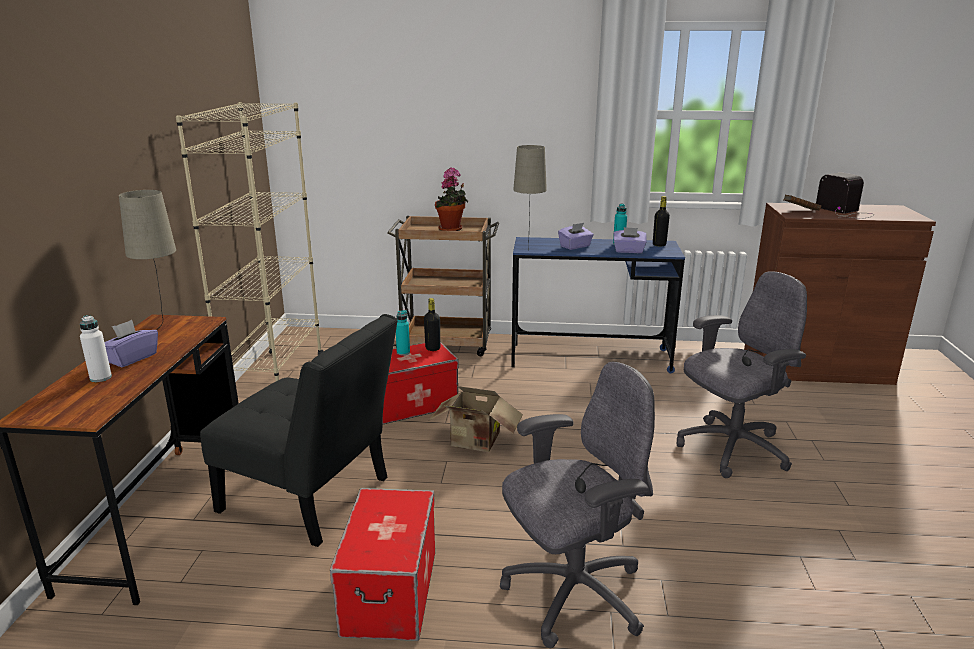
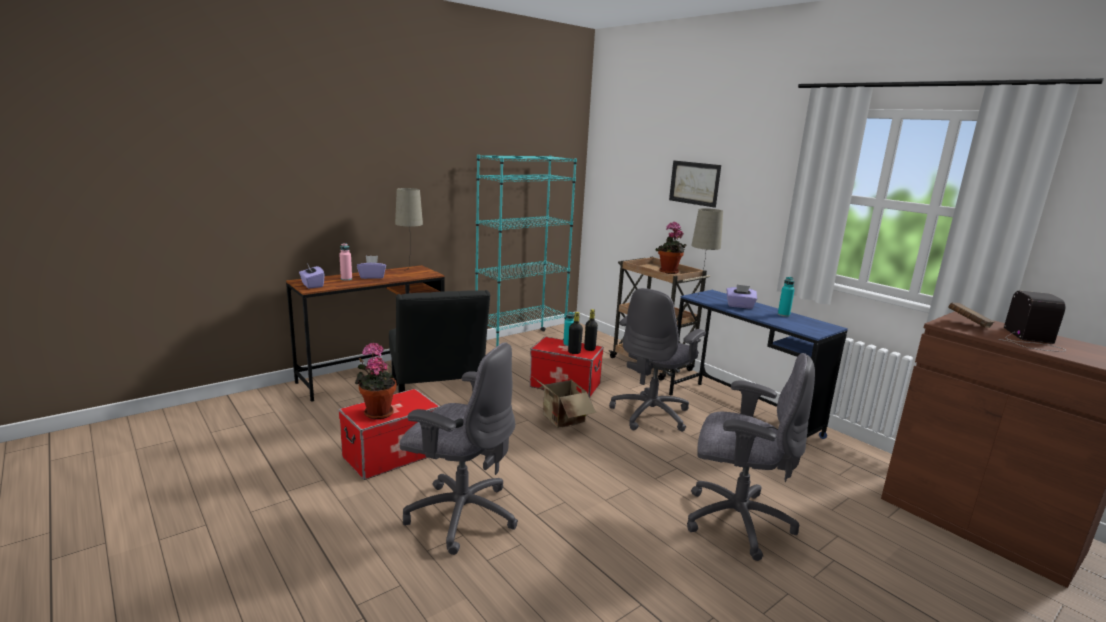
camera: 45 degrees right, 5 degrees down
white bottle [80,315,112,382] -> pink bottle [339,243,352,281]
beige bookcase [176,102,324,381] -> turquoise bookcase [475,154,577,347]
purple tissue box [614,227,647,253] -> purple tissue box moved to [299,265,325,289]
black bottle [653,196,670,247] -> black bottle moved to [568,312,583,354]
none -> potted plant [355,343,397,419]
none -> grey office chair [609,288,706,432]
none -> picture [669,161,721,208]

